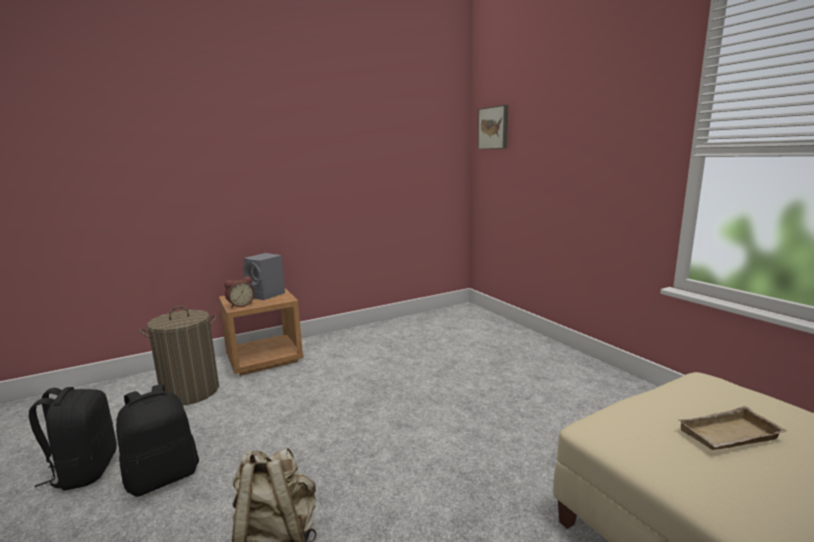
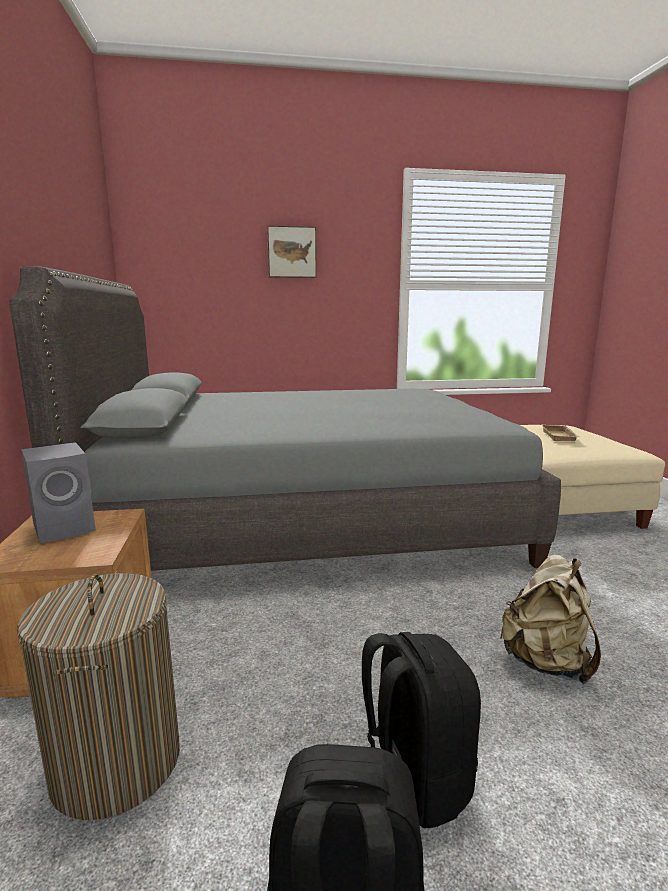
camera: 70 degrees left, 0 degrees up
alarm clock [224,276,255,308] -> none
picture [478,105,508,149] -> picture moved to [267,225,317,278]
none -> grey bed [9,266,561,571]

